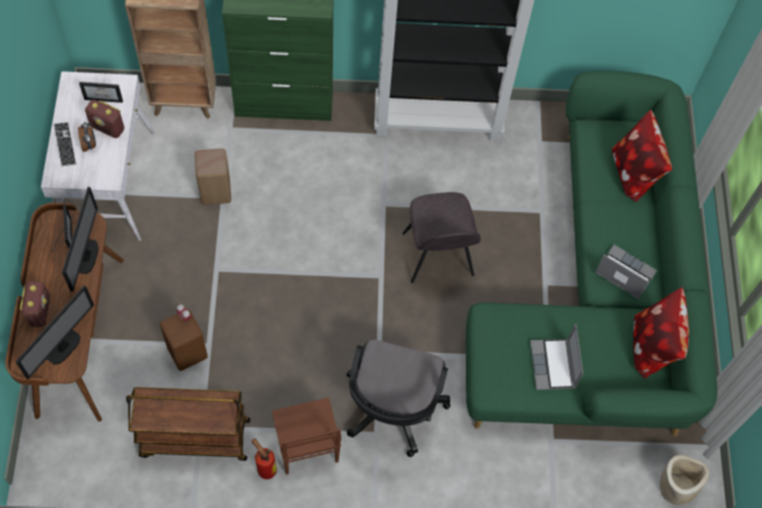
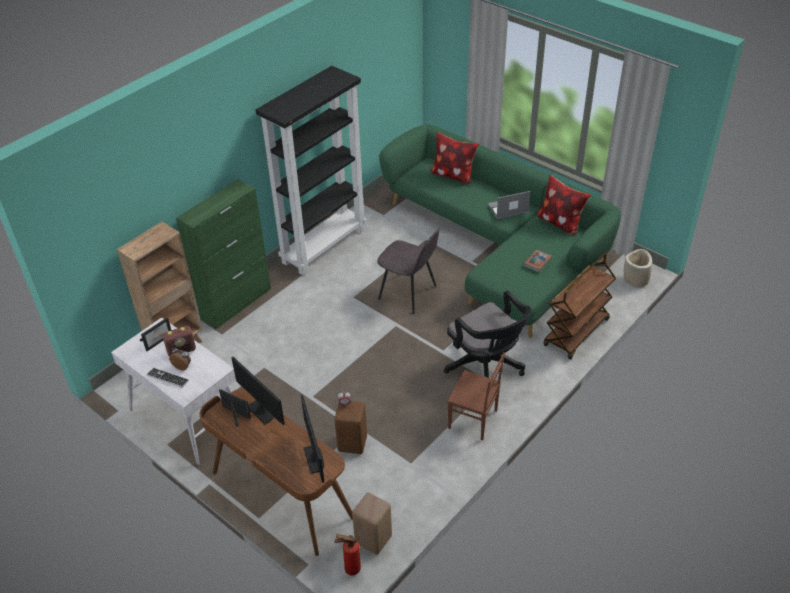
camera: 45 degrees left, 20 degrees down
radio [20,281,50,327] -> none
brown cart [126,387,250,461] -> brown cart moved to [543,253,616,360]
beige stool [195,148,231,205] -> beige stool moved to [352,492,392,555]
fire extinguisher [252,438,277,479] -> fire extinguisher moved to [335,534,361,575]
laptop [530,324,583,390] -> book [523,250,552,273]

